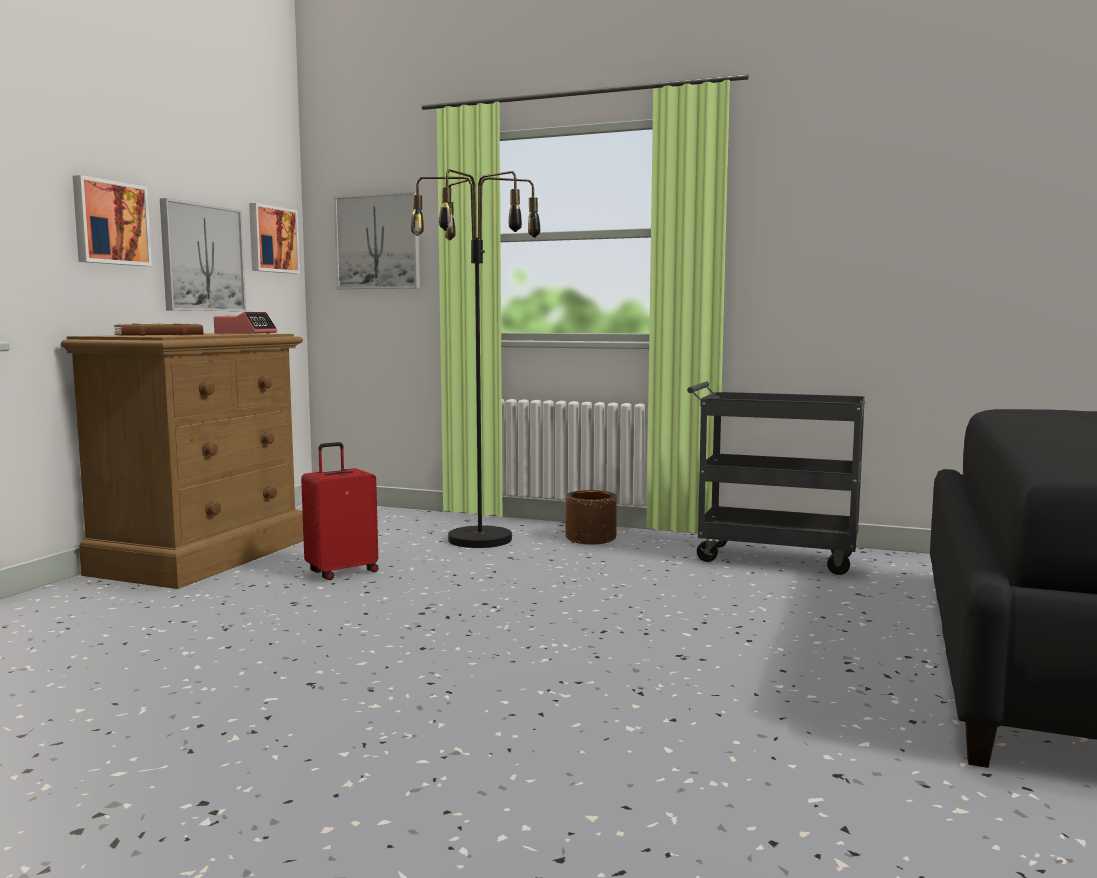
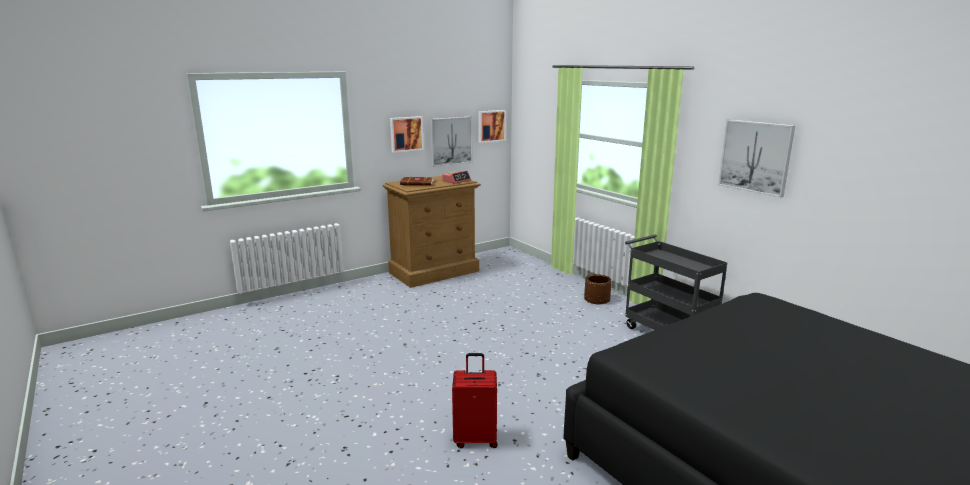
camera: 35 degrees right, 10 degrees up
red suitcase [301,442,378,580] -> red suitcase moved to [452,353,498,448]
picture [334,192,420,289] -> picture moved to [718,120,795,198]
floor lamp [411,169,540,548] -> none

